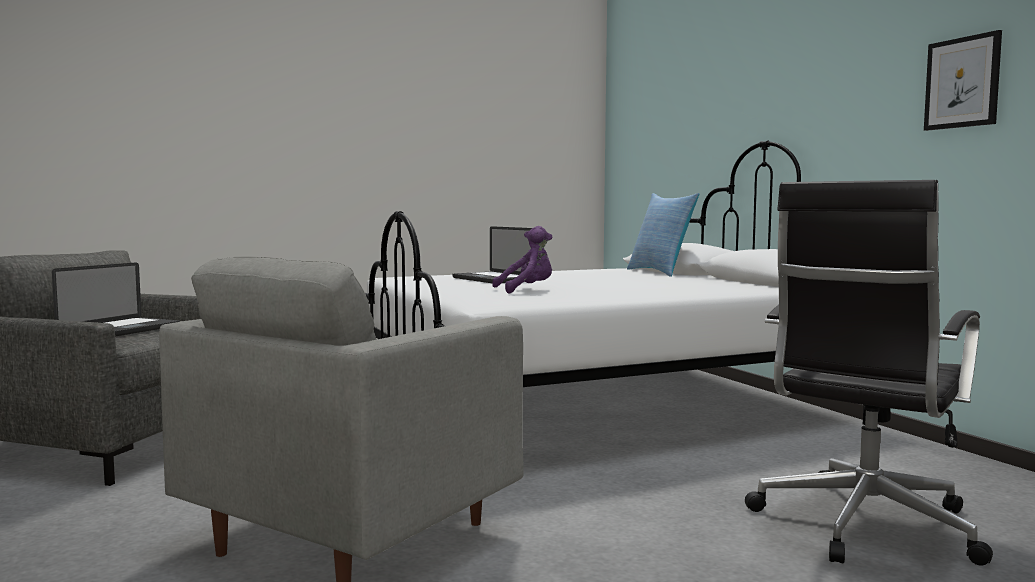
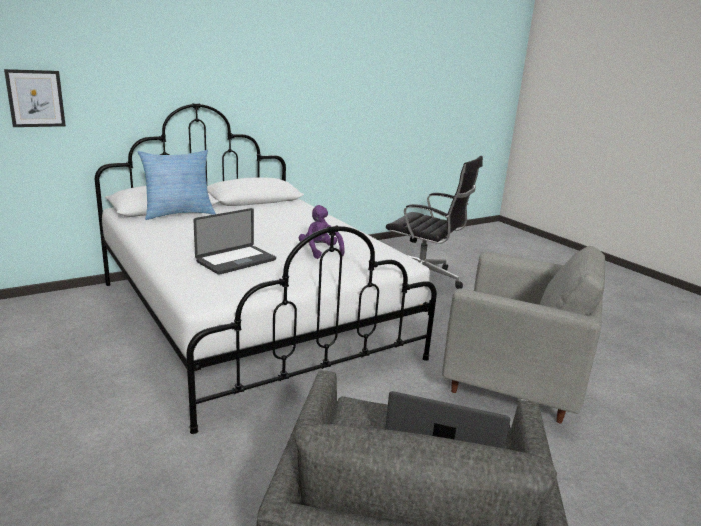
camera: 100 degrees left, 15 degrees up
picture [924,30,1002,131] -> picture moved to [4,69,66,127]

